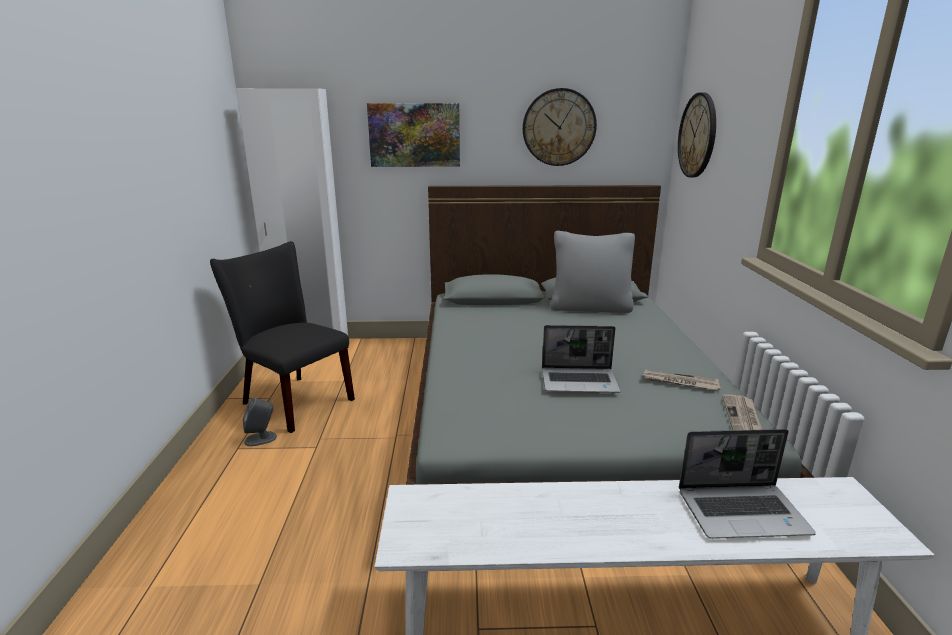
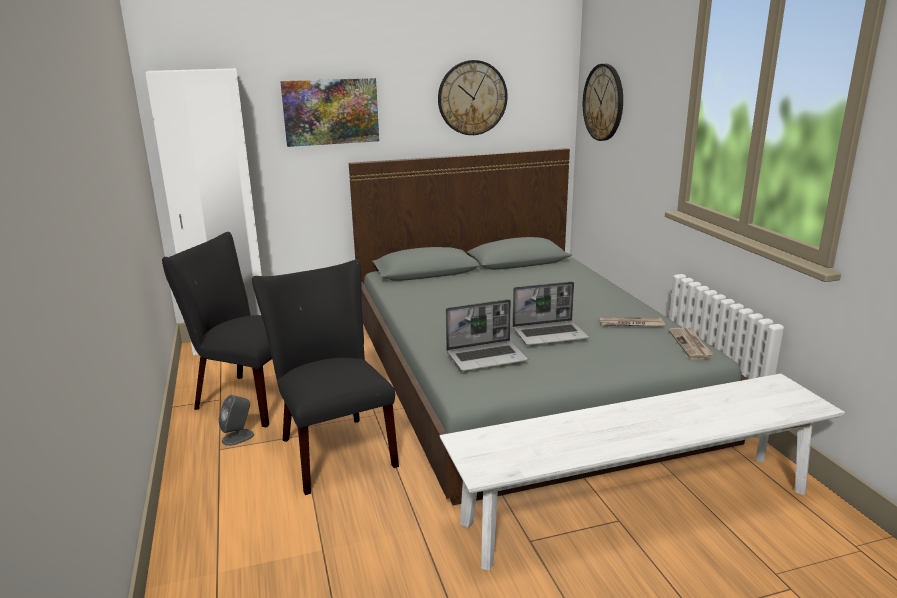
camera: 15 degrees left, 0 degrees up
grey pillow [550,231,635,313] -> none
laptop [679,429,816,539] -> laptop moved to [446,299,528,371]
none -> black chair [252,260,399,495]

